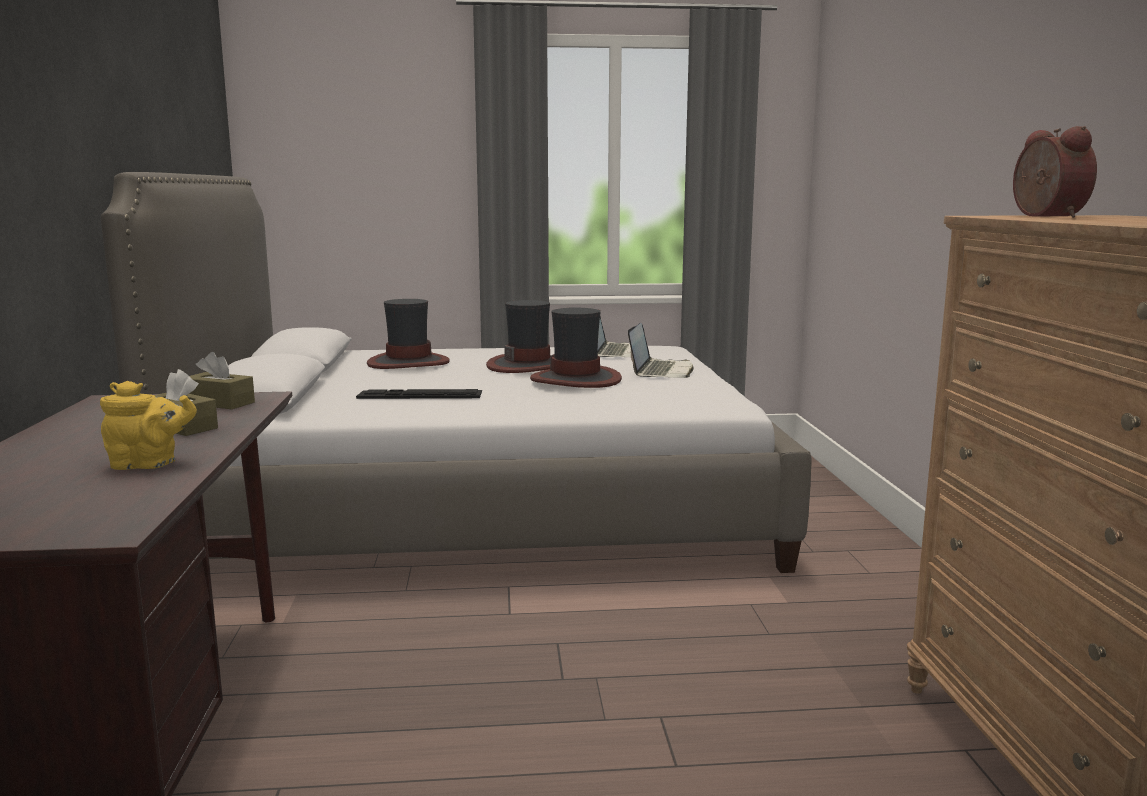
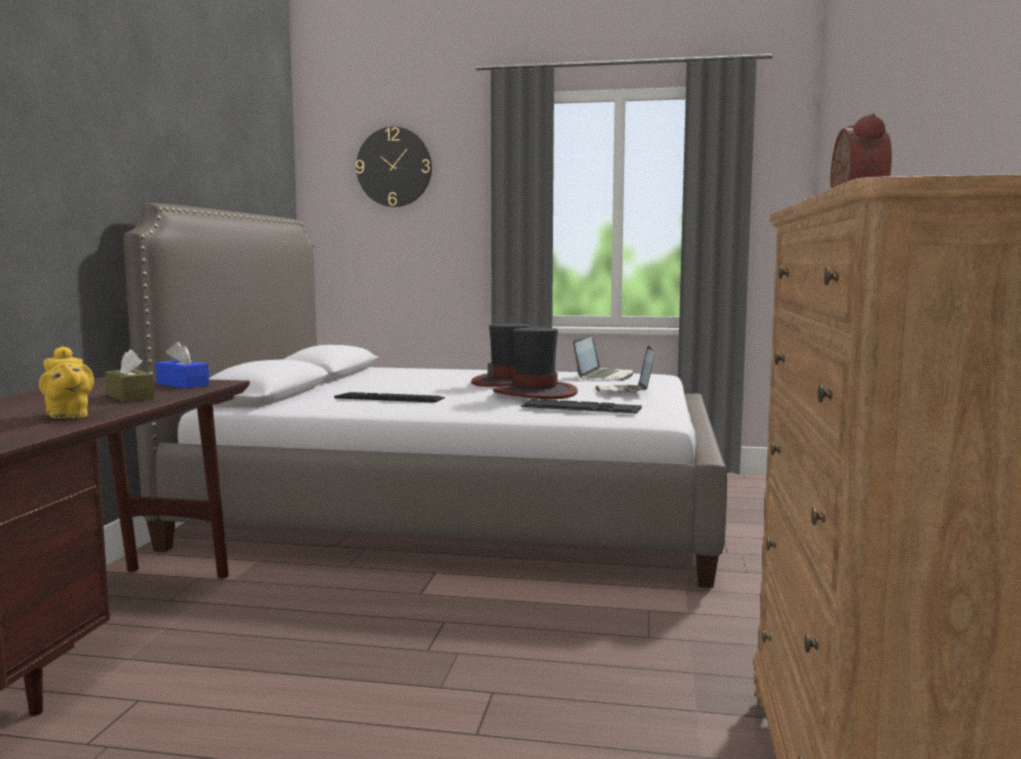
camera: 15 degrees right, 5 degrees down
yellow teapot [100,381,197,470] -> yellow teapot turned 45 degrees clockwise [39,346,94,418]
brown tissue box [189,352,255,409] -> blue tissue box [156,342,209,389]
hat [367,299,450,369] -> none
laptop [628,323,694,378] -> laptop turned 150 degrees clockwise [595,346,655,392]
none -> wall clock [356,127,432,207]
none -> keyboard [521,399,642,413]

